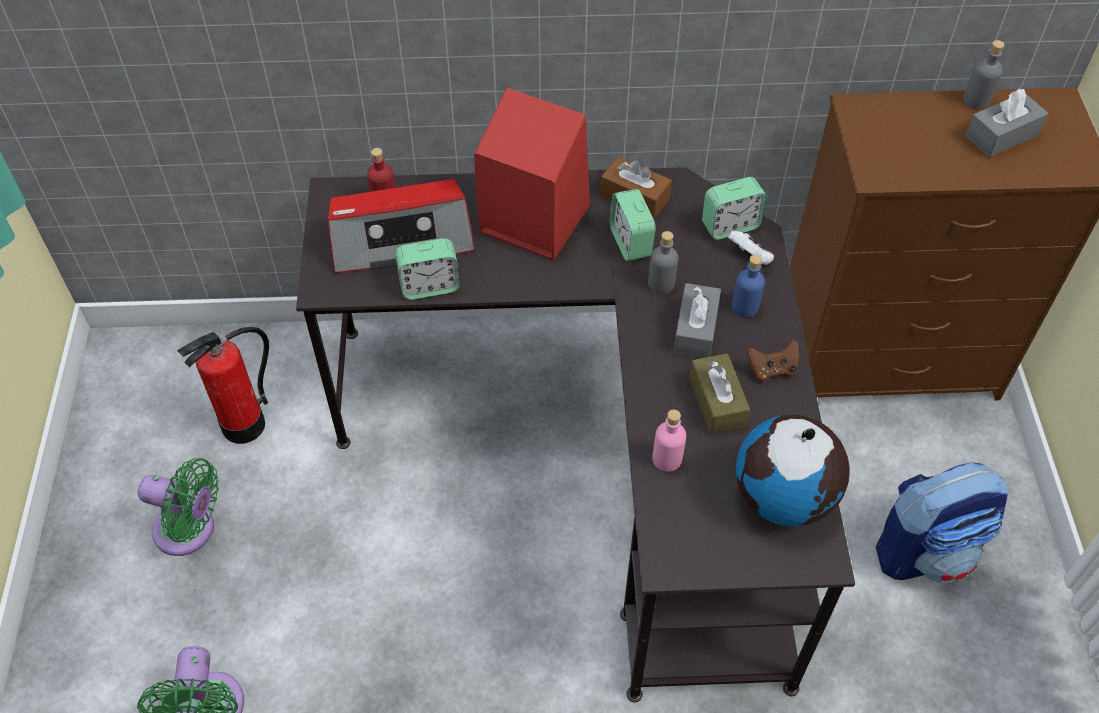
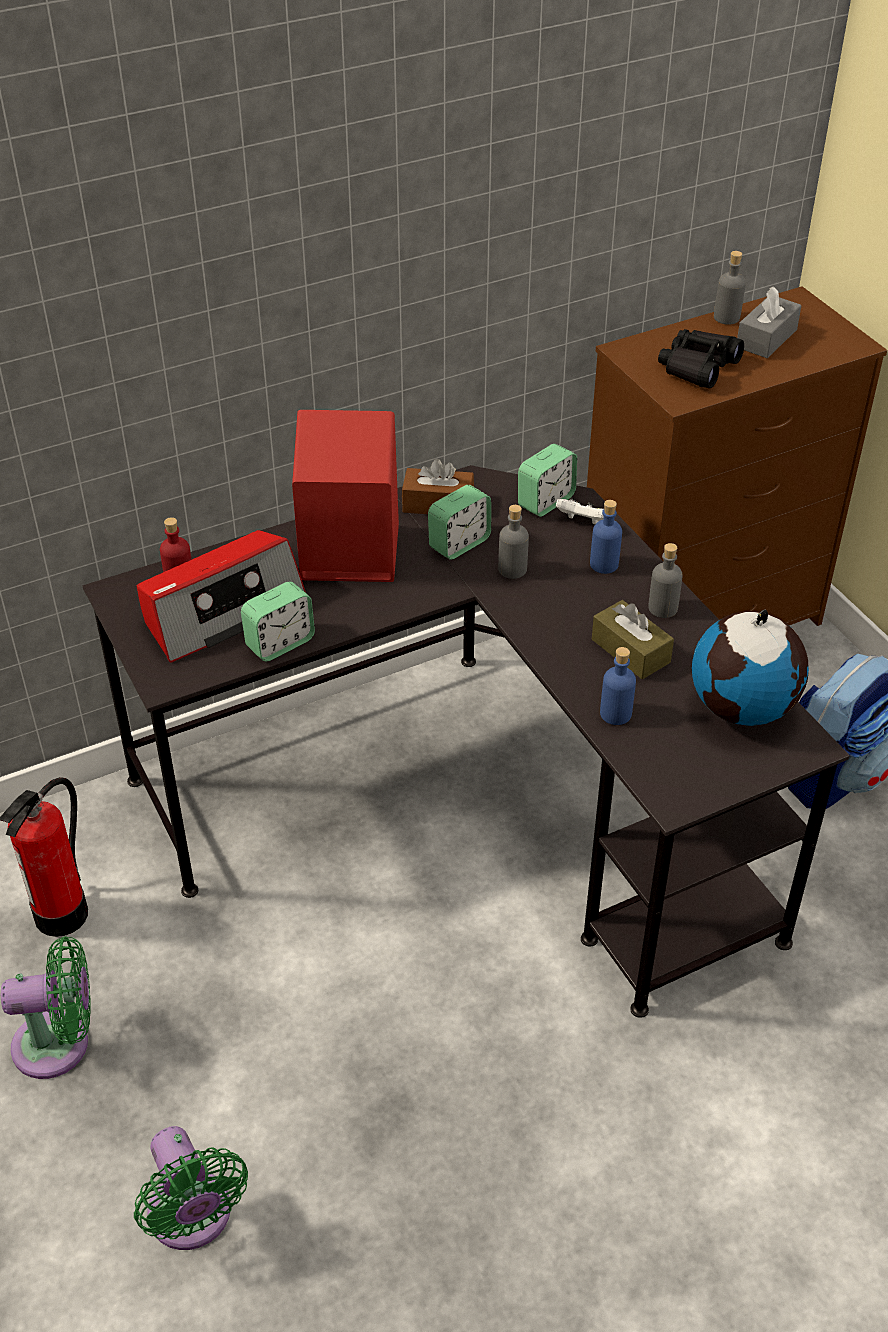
camera: 25 degrees left, 10 degrees down
alarm clock [610,189,656,261] -> alarm clock turned 90 degrees counterclockwise [428,485,491,560]
pink bottle [652,410,686,472] -> blue bottle [600,647,636,725]
grey tissue box [673,283,721,358] -> none
brown game controller [747,339,799,382] -> grey bottle [648,543,683,618]
none -> black binoculars [658,329,744,388]

